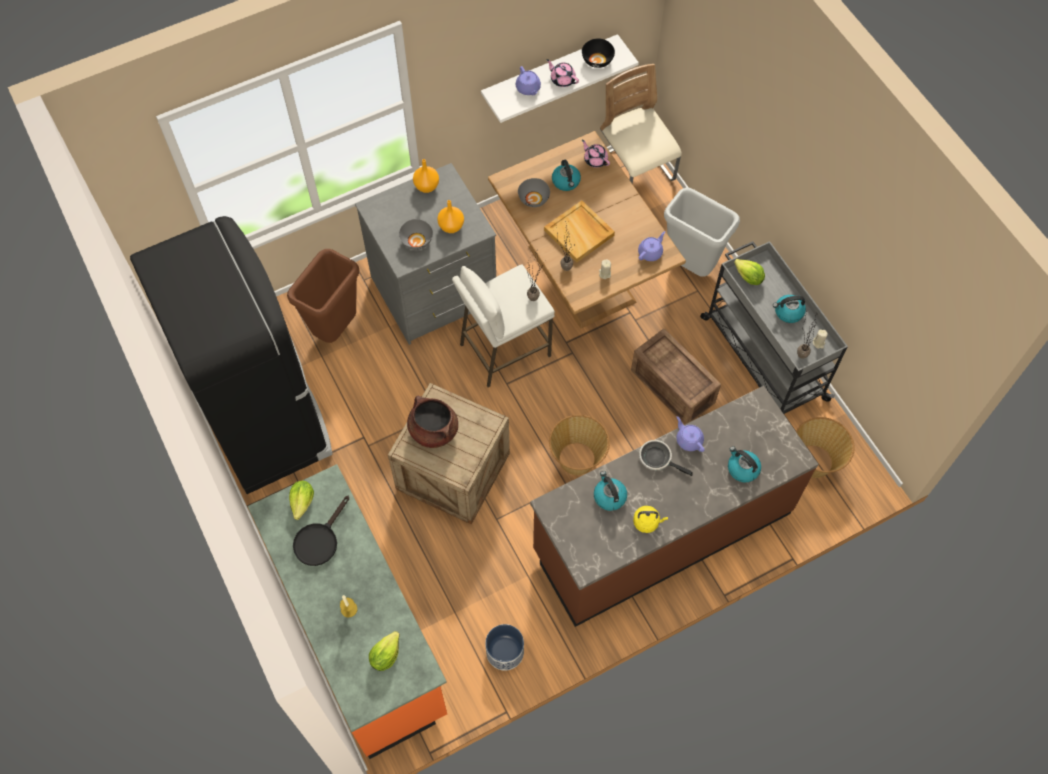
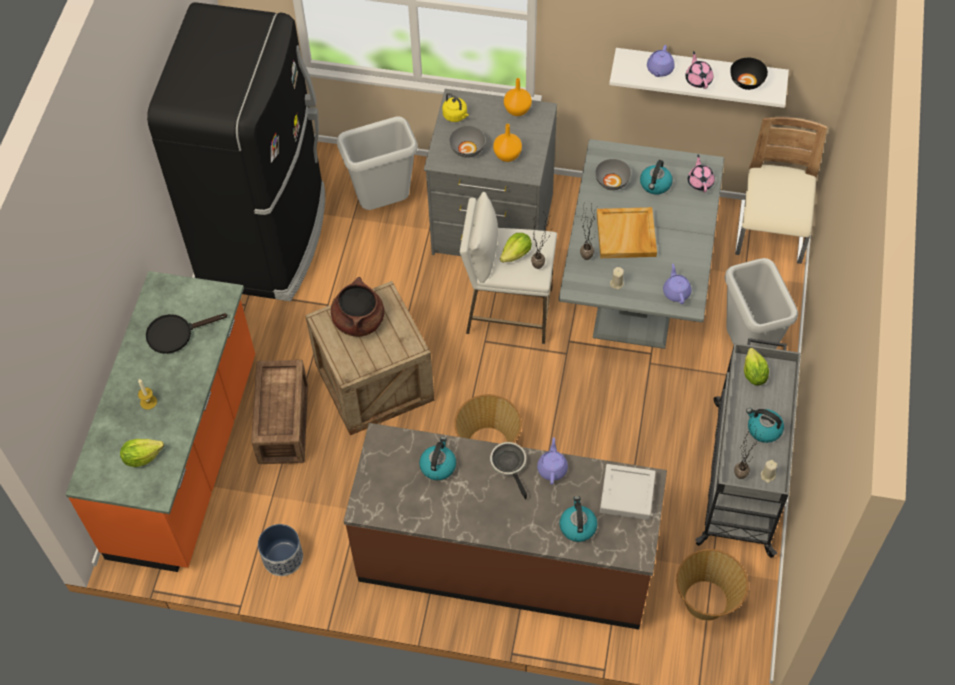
camera: 40 degrees right, 5 degrees down
brown trash can [287,249,359,343] -> grey trash can [337,116,418,210]
lettuce [289,481,314,520] -> lettuce moved to [500,233,532,262]
brown dining table [488,131,686,329] -> grey dining table [559,139,724,349]
crate [631,329,721,424] -> crate moved to [251,360,308,464]
yellow kettle [633,506,668,533] -> yellow kettle moved to [442,93,469,122]
purple teapot [638,231,665,261] -> purple teapot turned 90 degrees counterclockwise [663,264,691,304]
none -> grey tray [600,464,656,520]

